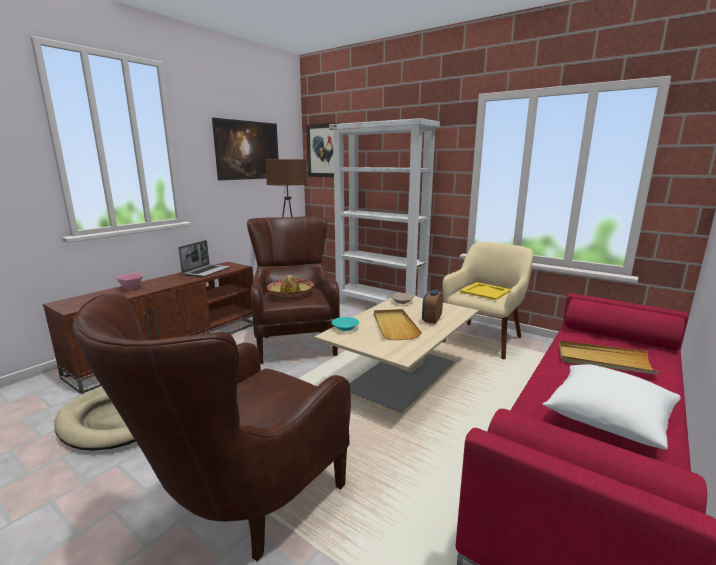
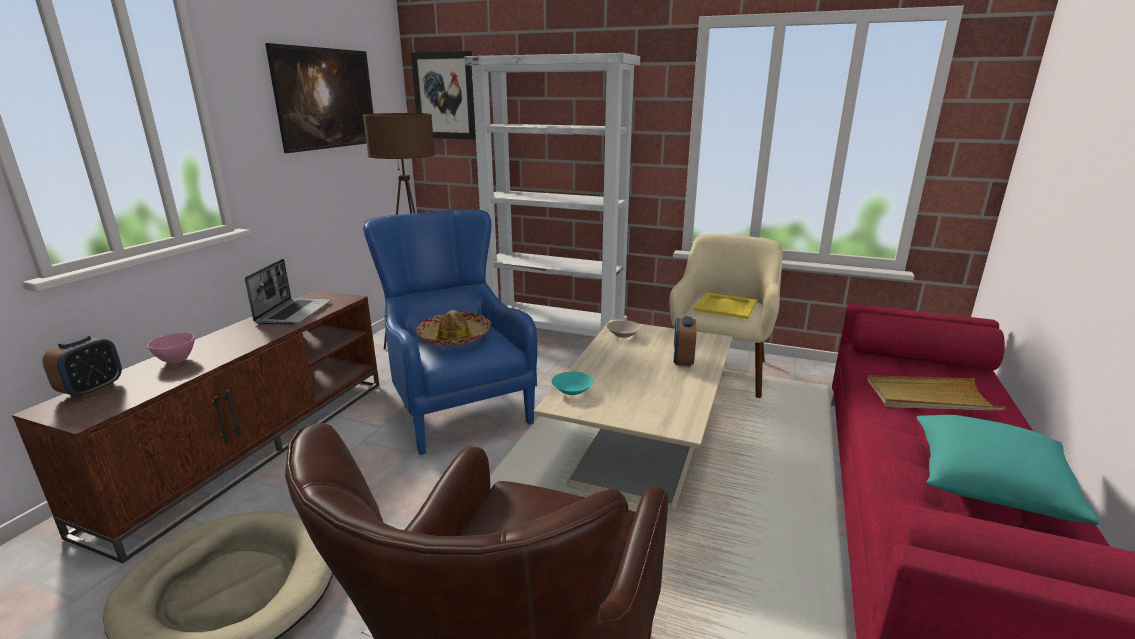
camera: 15 degrees left, 5 degrees up
brown armchair [247,216,340,364] -> blue armchair [363,209,537,455]
beige tray [374,309,422,340] -> none
white pillow [542,364,681,450] -> turquoise pillow [917,415,1100,525]
none -> alarm clock [43,335,122,398]

